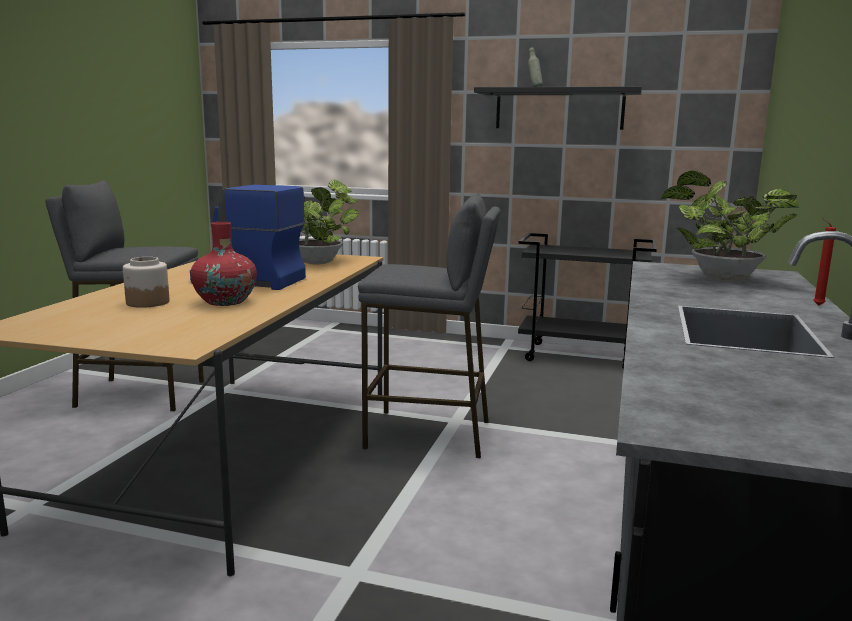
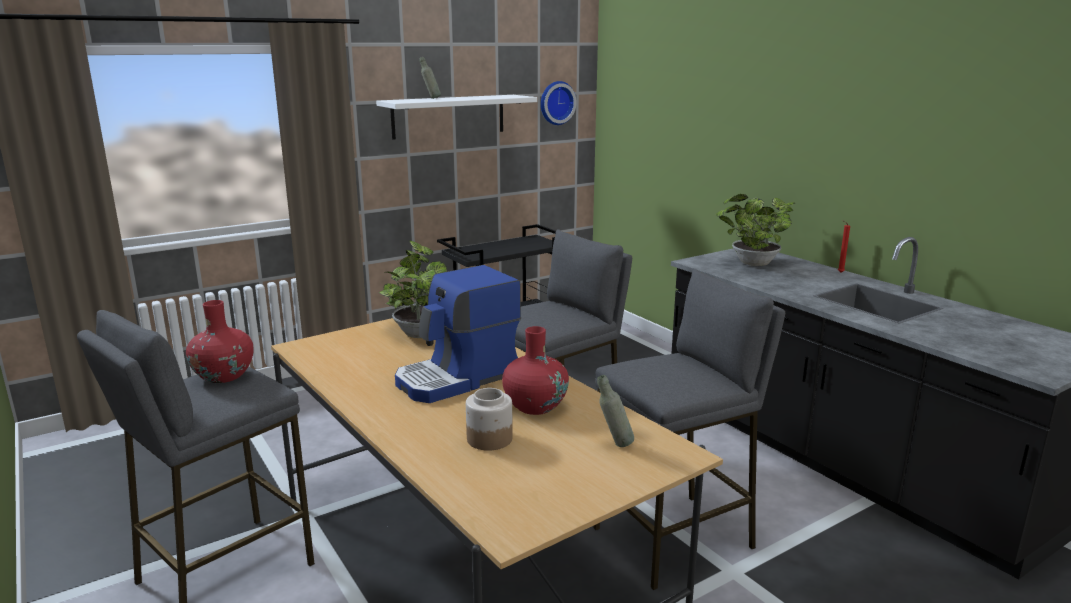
camera: 50 degrees left, 5 degrees up
black shelf [474,86,642,130] -> white shelf [376,95,537,140]
none -> red vase [186,300,254,383]
none -> wall clock [541,81,577,125]
none -> grey stool [594,269,785,590]
none -> grey bottle [597,375,634,447]

